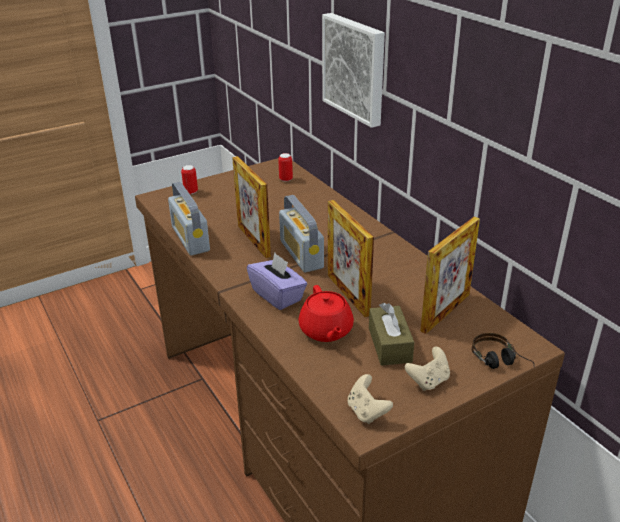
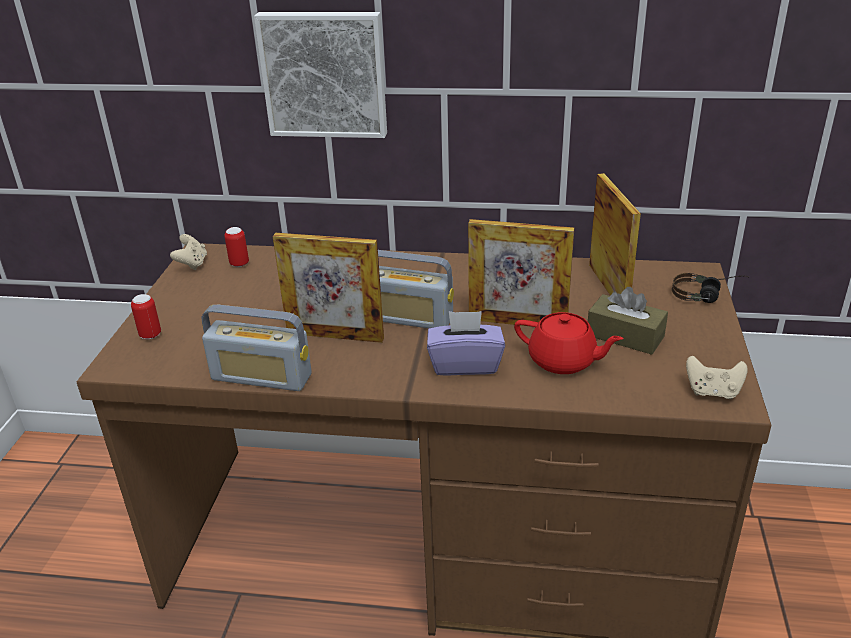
camera: 50 degrees left, 0 degrees up
beige game controller [405,347,450,391] -> beige game controller moved to [170,234,207,270]

